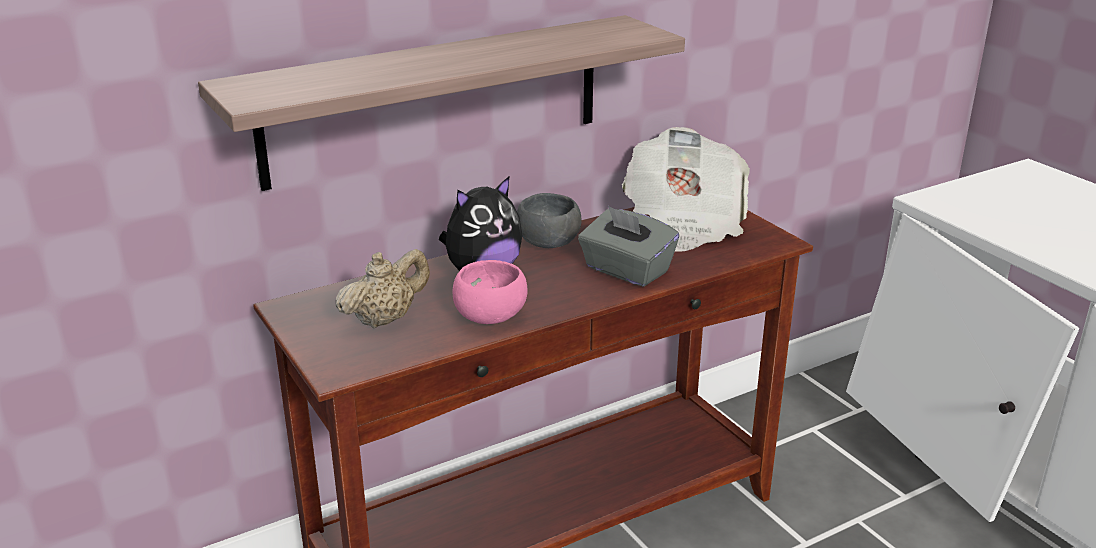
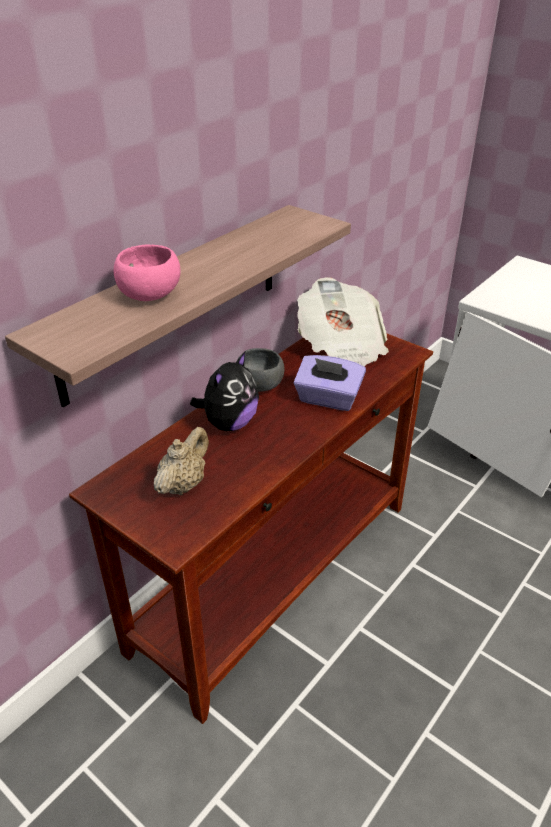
camera: 20 degrees left, 10 degrees up
pink bowl [453,260,527,324] -> pink bowl moved to [114,245,181,301]
grey tissue box [578,206,679,287] -> purple tissue box [294,355,366,411]

